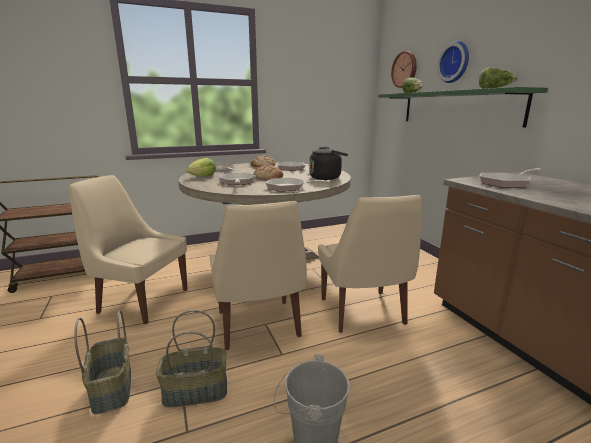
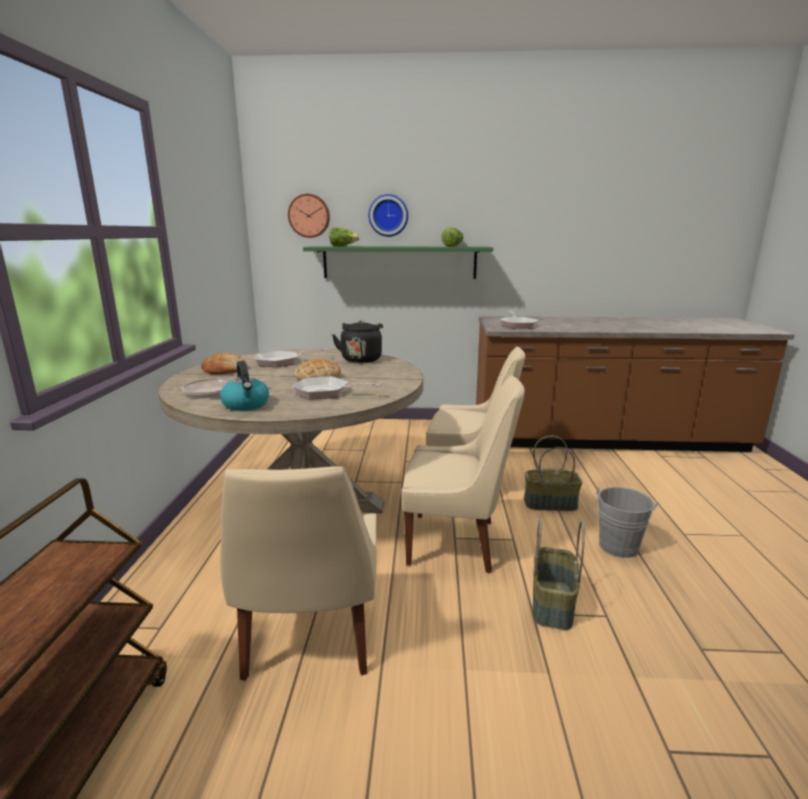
camera: 65 degrees left, 0 degrees up
beige chair [69,175,188,324] -> beige chair turned 45 degrees counterclockwise [220,467,377,681]
basket [74,310,131,414] -> basket moved to [524,436,582,511]
lettuce [186,158,216,176] -> kettle [220,361,269,411]
frying pan [265,178,330,192] -> none

